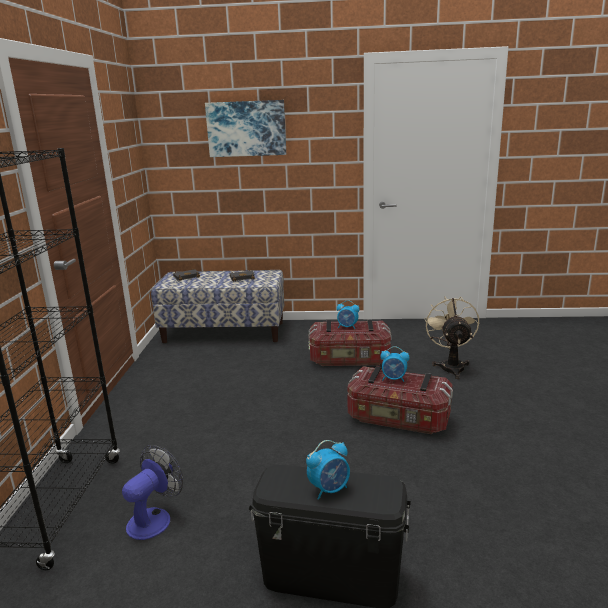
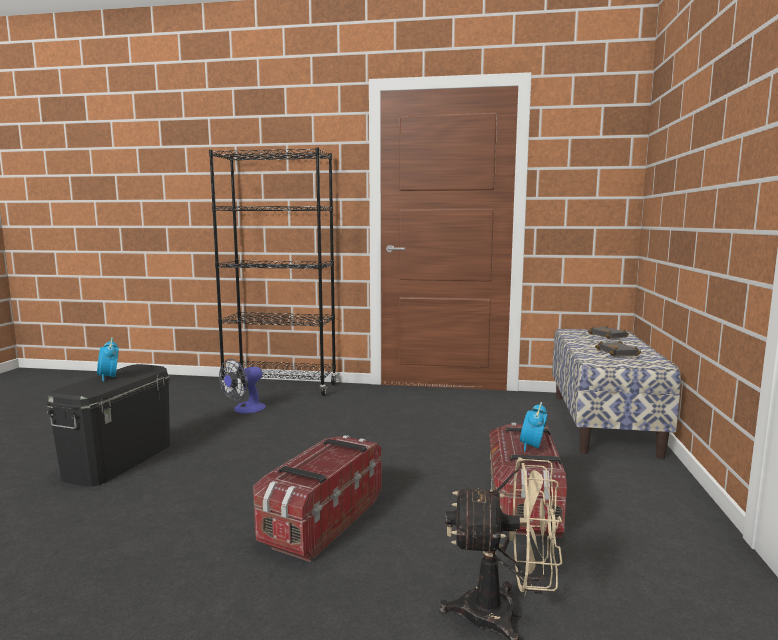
camera: 95 degrees right, 10 degrees down
fan [122,445,183,540] -> fan turned 90 degrees clockwise [219,359,266,414]
picture [205,100,286,157] -> none
alarm clock [380,346,410,382] -> none

